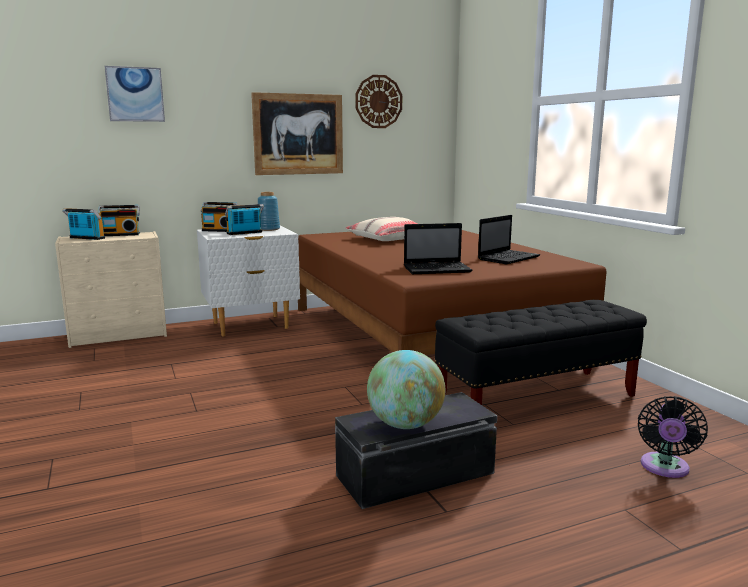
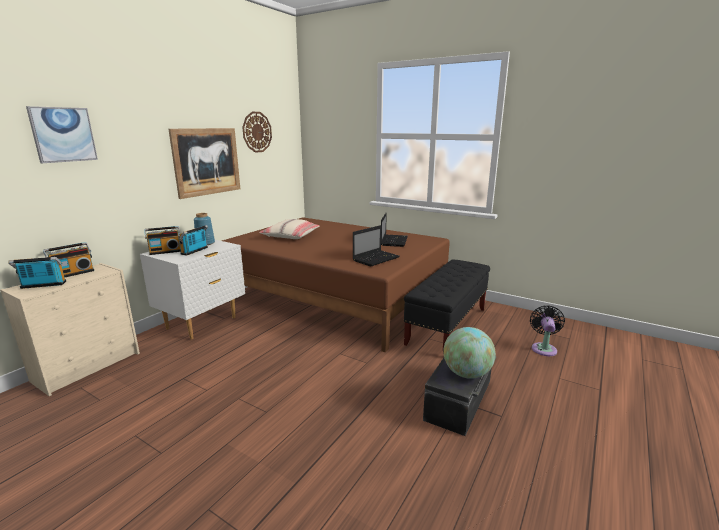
camera: 35 degrees left, 5 degrees up
black fan [638,396,708,478] -> black fan turned 150 degrees counterclockwise [530,305,565,356]

